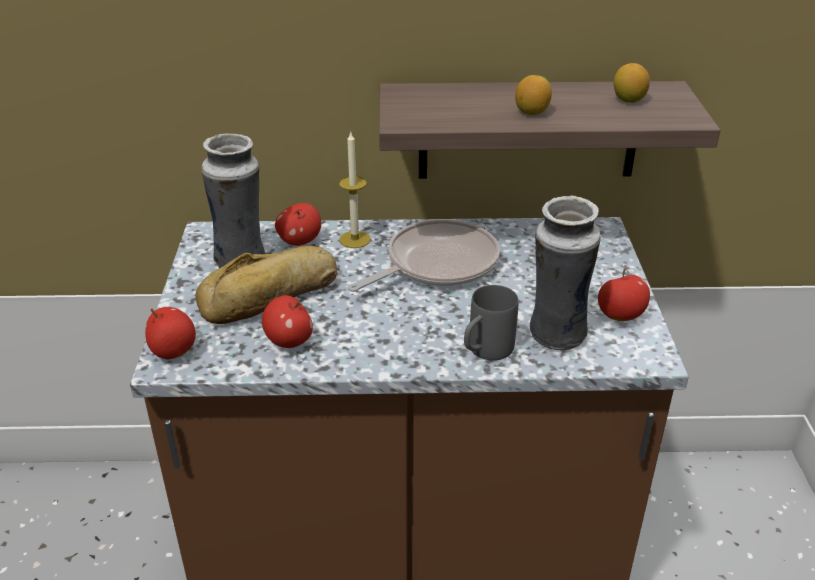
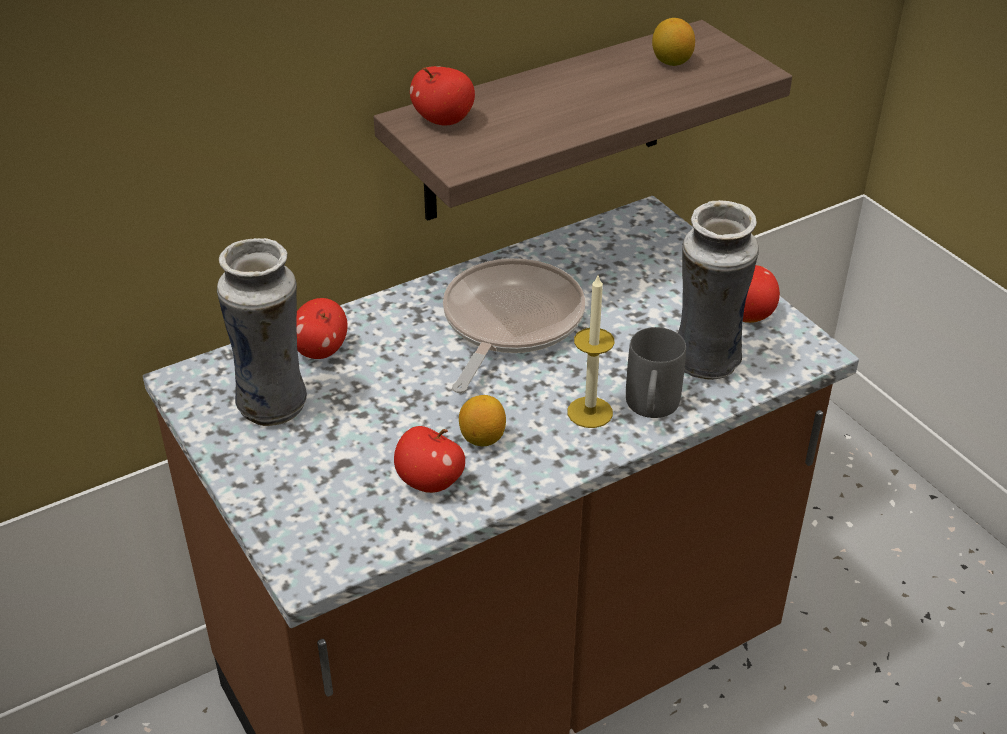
camera: 30 degrees left, 5 degrees up
apple [145,307,196,359] -> apple moved to [410,66,475,125]
bread [195,246,338,324] -> none
candle [339,132,371,248] -> candle moved to [568,276,614,428]
lemon [515,75,552,115] -> lemon moved to [459,395,506,447]

